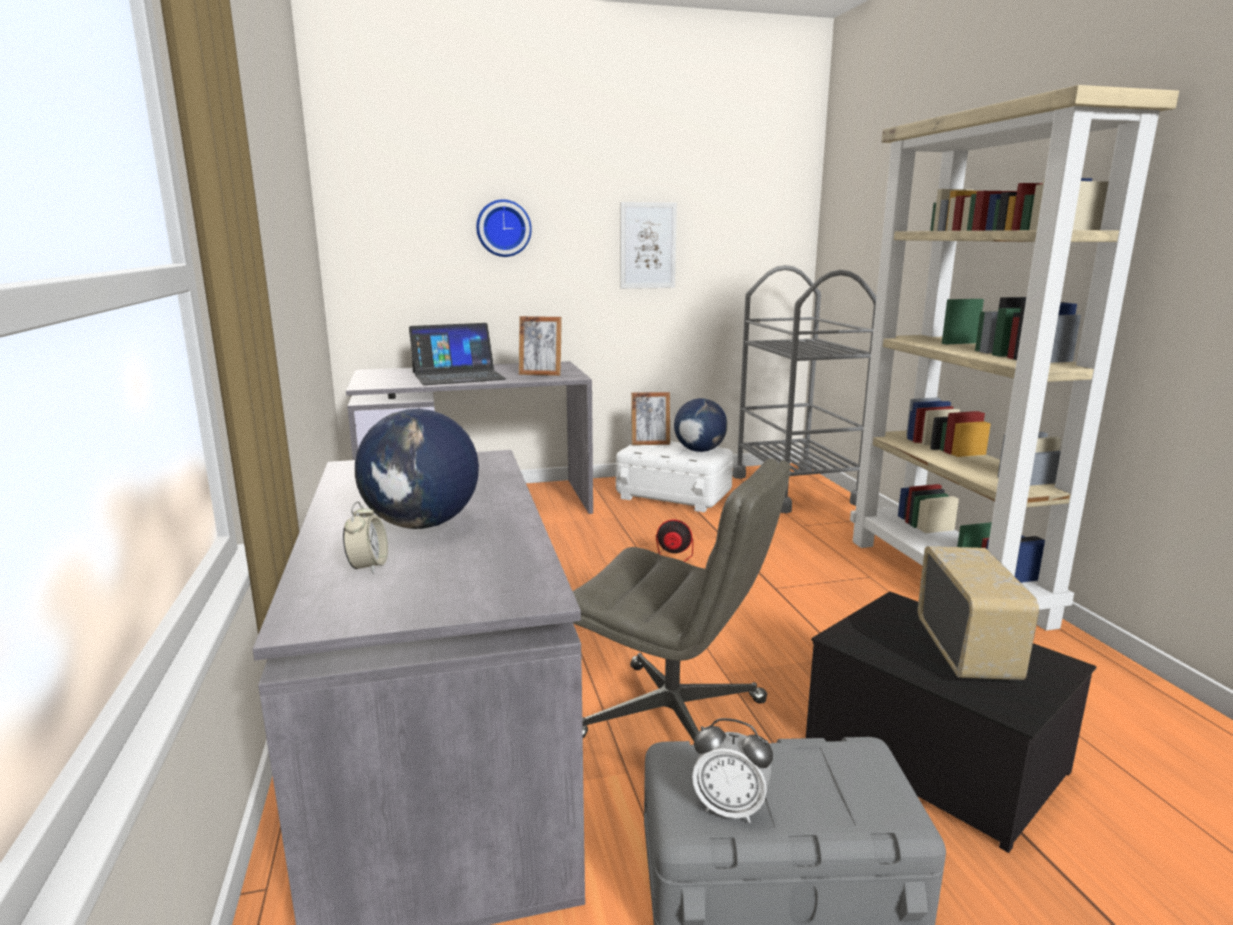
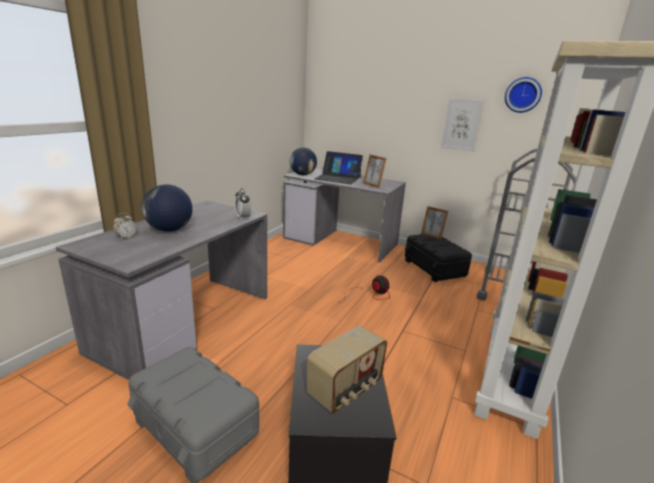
camera: 40 degrees right, 5 degrees up
wall clock [476,199,532,257] -> wall clock moved to [505,77,542,113]
grey office chair [573,458,790,741] -> none
white storage box [616,441,733,512] -> black storage box [405,234,472,282]
globe [674,398,728,452] -> globe moved to [290,147,317,176]
alarm clock [692,718,773,823] -> alarm clock moved to [235,188,251,220]

